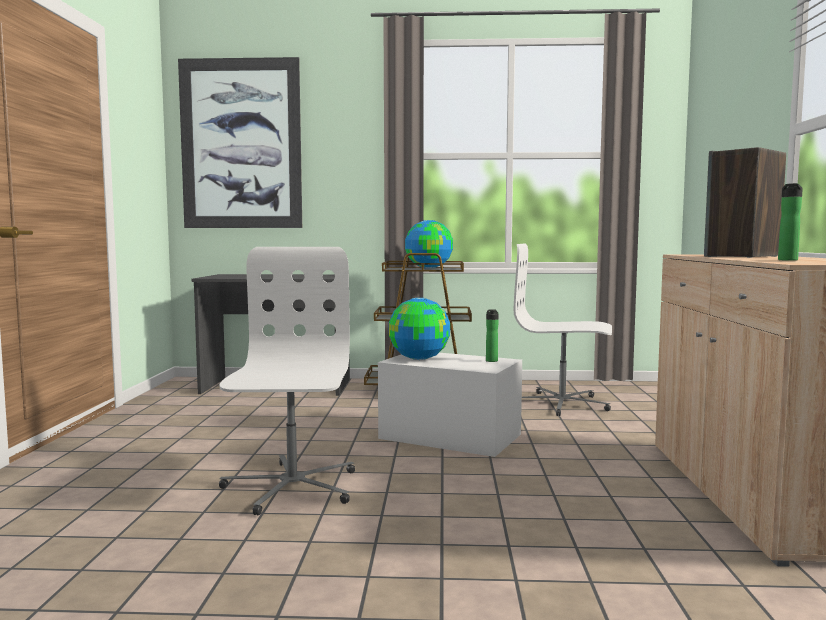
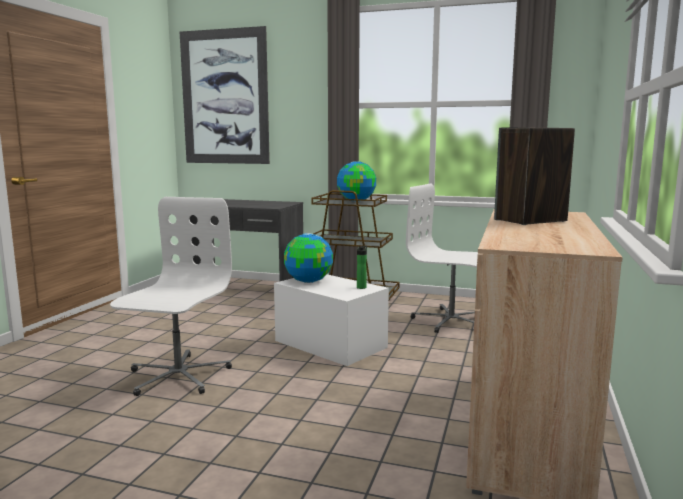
camera: 15 degrees right, 5 degrees up
bottle [778,183,803,261] -> none

